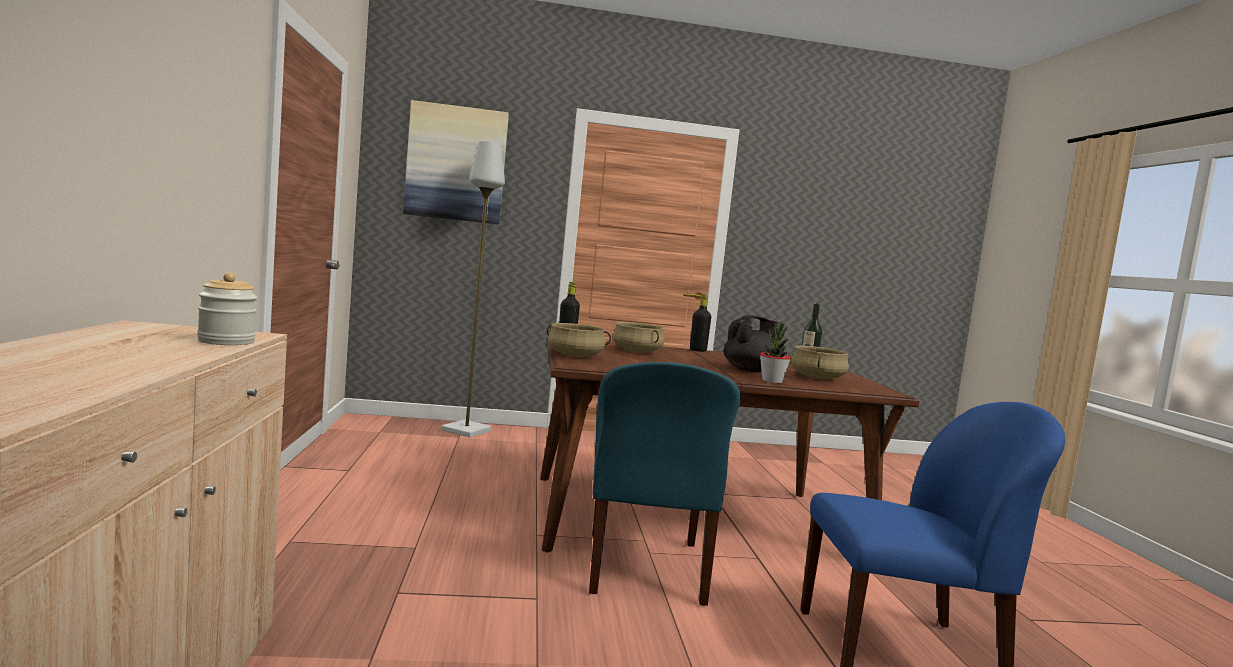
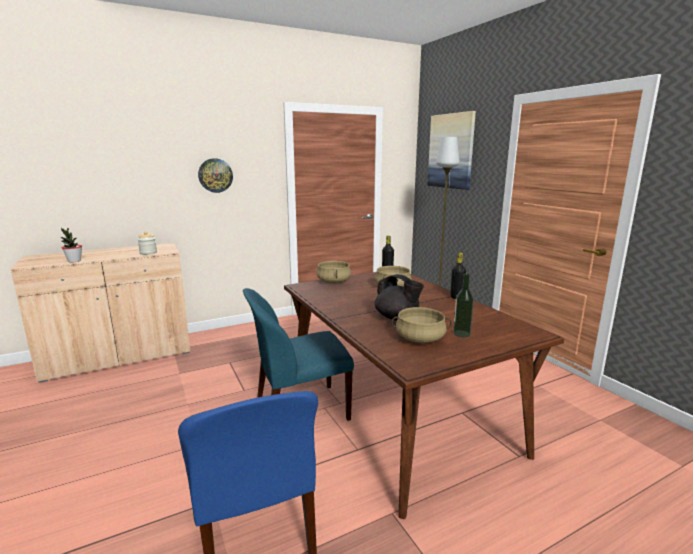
camera: 70 degrees right, 10 degrees up
potted plant [760,323,791,383] -> potted plant moved to [61,228,82,262]
none -> wall clock [198,158,233,193]

